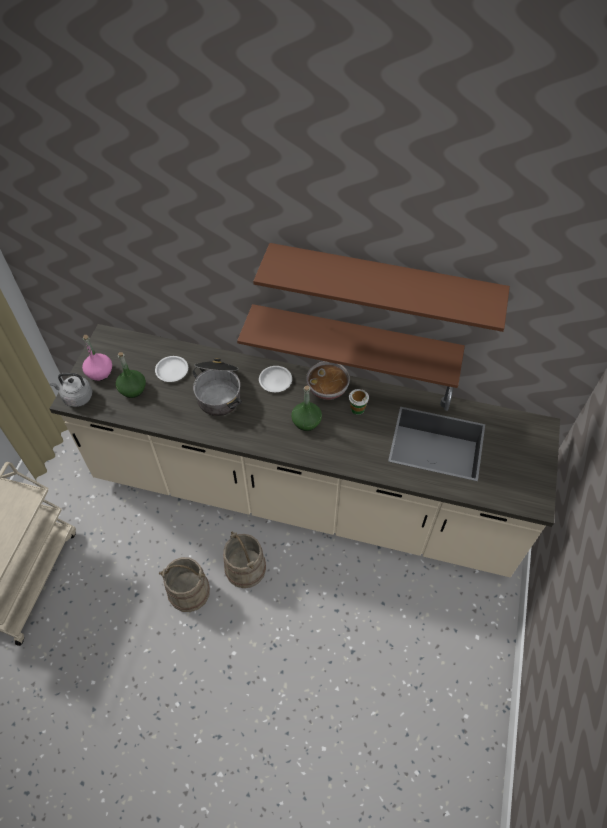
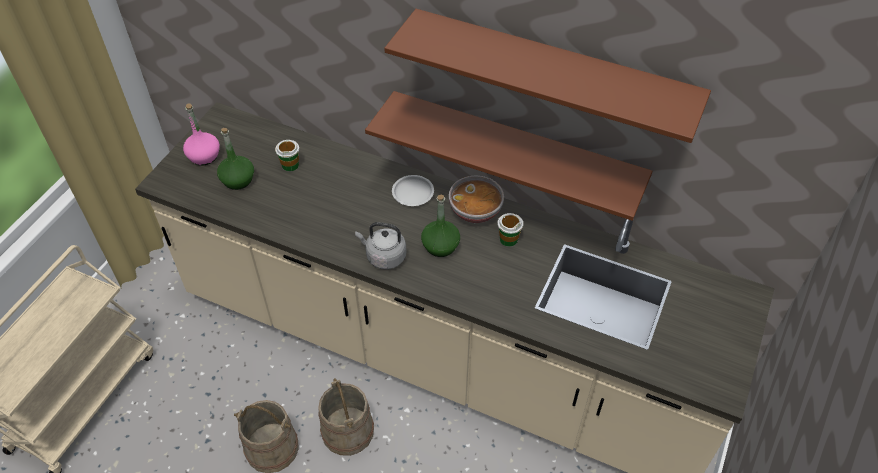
camera: 10 degrees right, 5 degrees down
grey kettle [49,373,92,407] -> grey kettle moved to [355,222,406,269]
white plate [155,356,188,382] -> cup [275,140,299,171]
cooking pot [193,358,242,416] -> none

